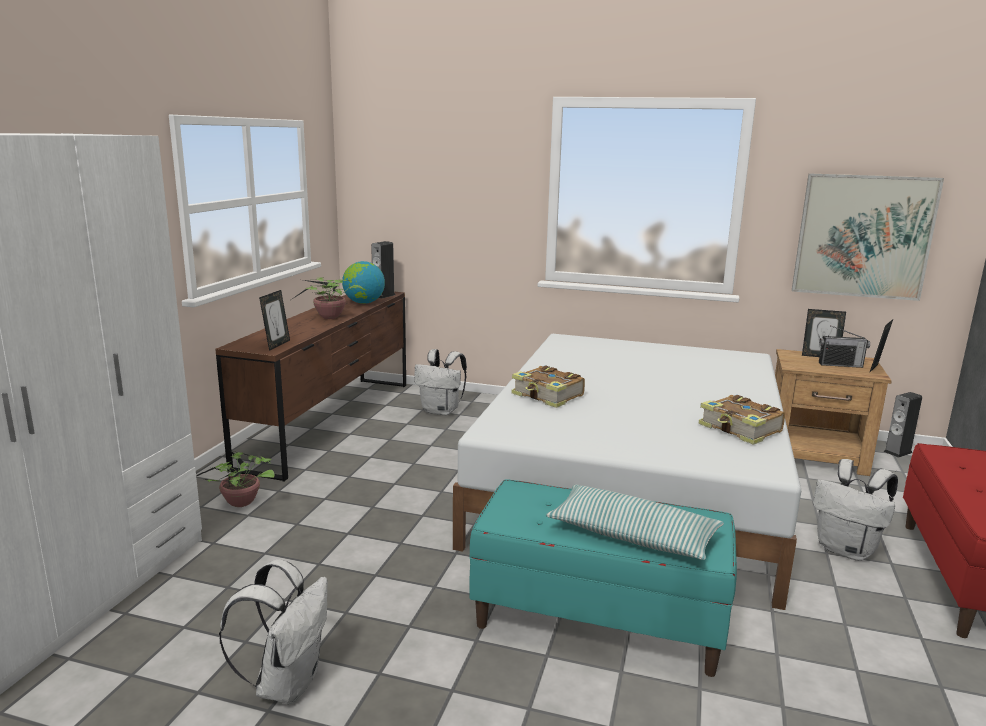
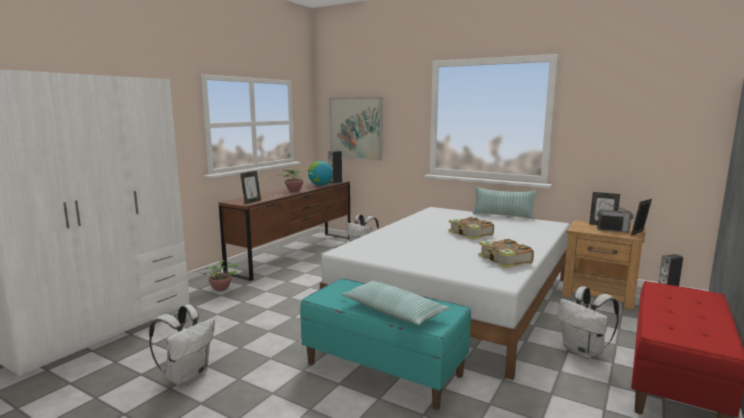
camera: 15 degrees right, 5 degrees down
book [511,365,585,408] -> book moved to [448,217,494,240]
picture [792,173,944,301] -> picture moved to [329,97,383,161]
none -> pillow [473,187,537,219]

